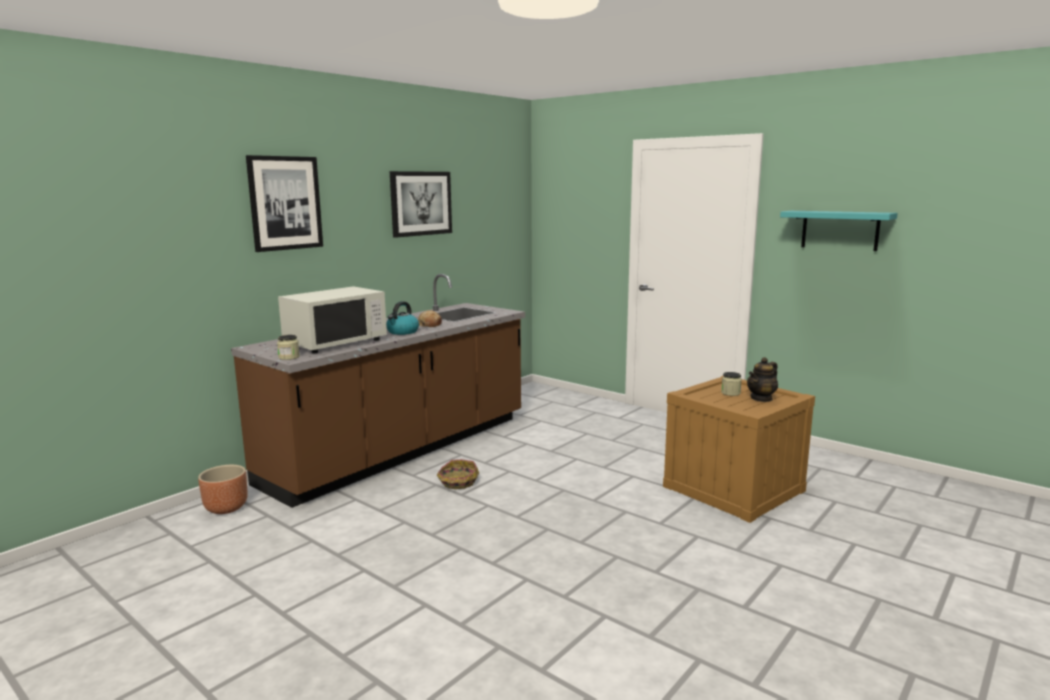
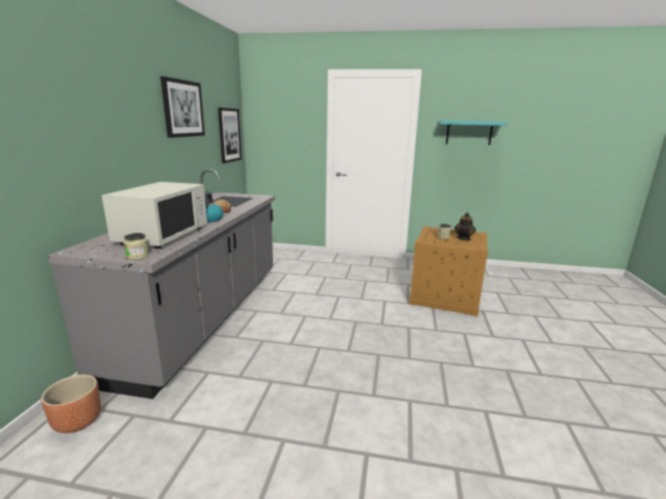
camera: 30 degrees left, 5 degrees up
brown counter [231,274,525,508] -> grey counter [48,169,275,399]
picture [246,155,323,252] -> picture moved to [218,108,242,163]
basket [437,459,479,489] -> none

